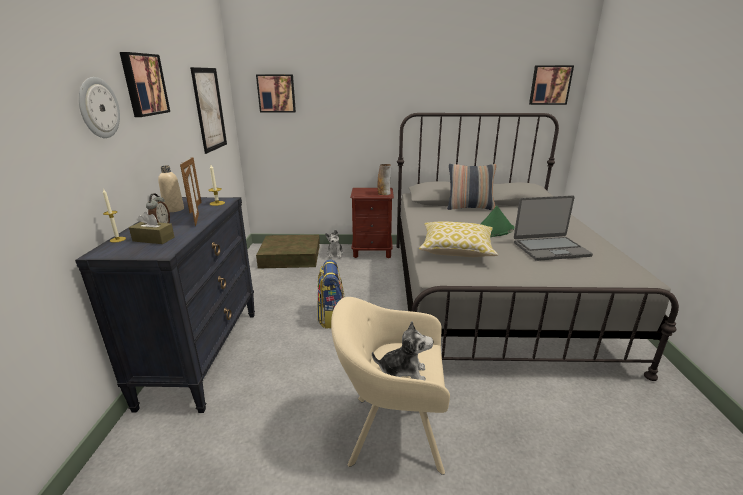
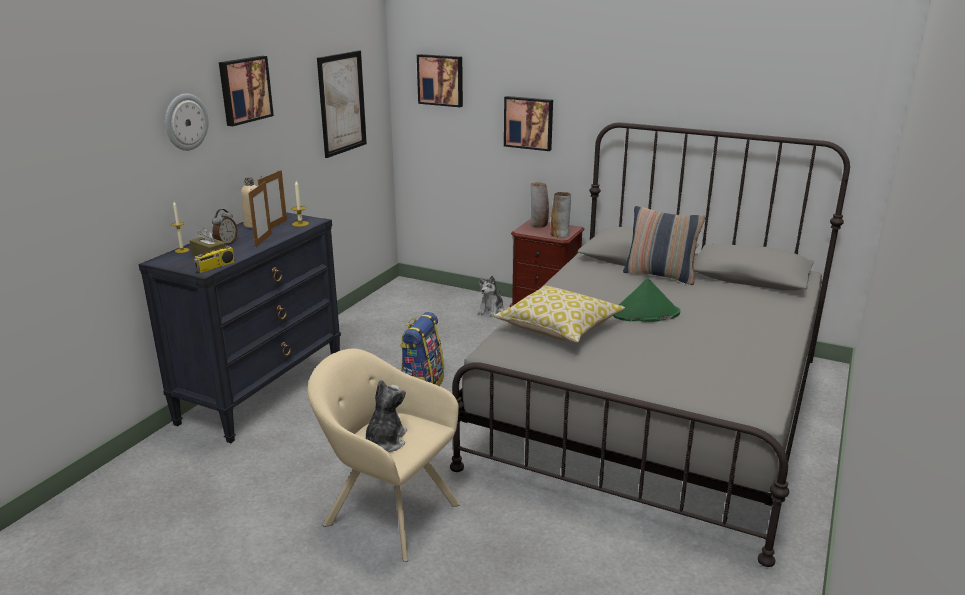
camera: 25 degrees right, 0 degrees up
brown storage box [256,235,320,269] -> none
plush toy [372,321,433,381] -> plush toy turned 105 degrees counterclockwise [365,379,407,452]
laptop [514,196,593,261] -> none
picture [529,65,574,105] -> picture moved to [504,96,553,151]
none -> radio [194,232,235,273]
none -> vase [530,182,549,228]

